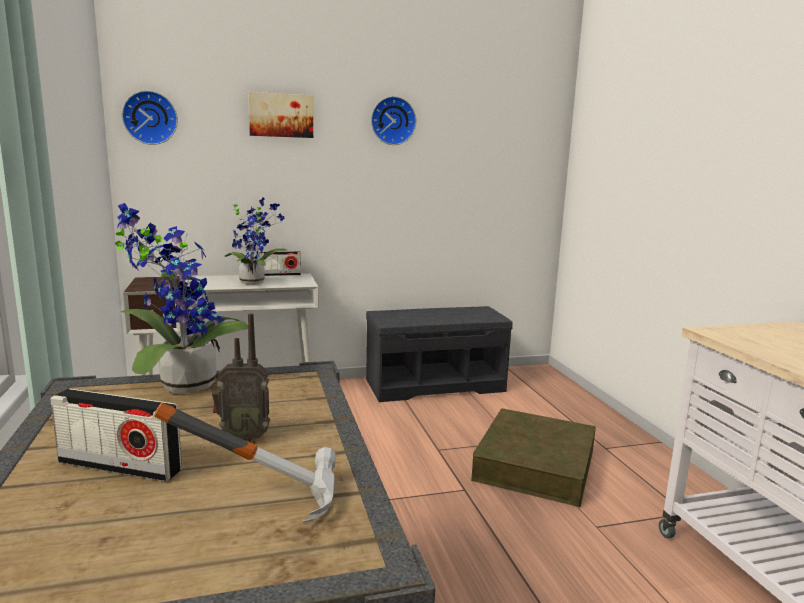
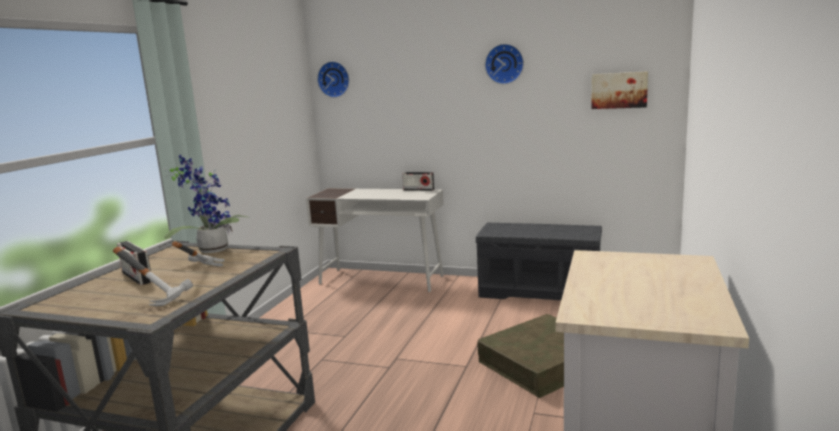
camera: 35 degrees right, 0 degrees up
radio [212,313,270,442] -> hammer [172,241,225,267]
potted plant [224,198,286,284] -> none
picture [248,92,313,138] -> picture moved to [591,71,648,109]

